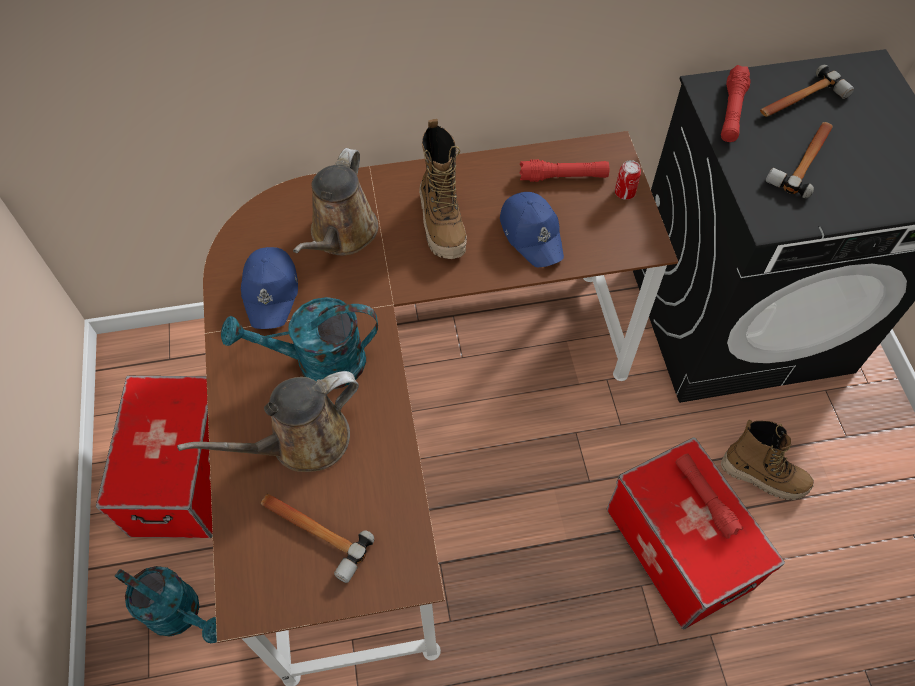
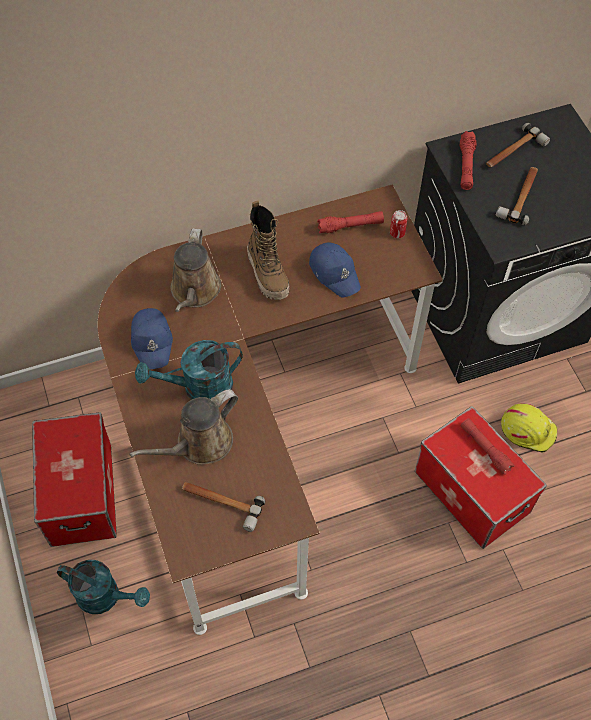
camera: 10 degrees left, 0 degrees up
boot [721,420,814,500] -> yellow hard hat [501,404,557,453]

